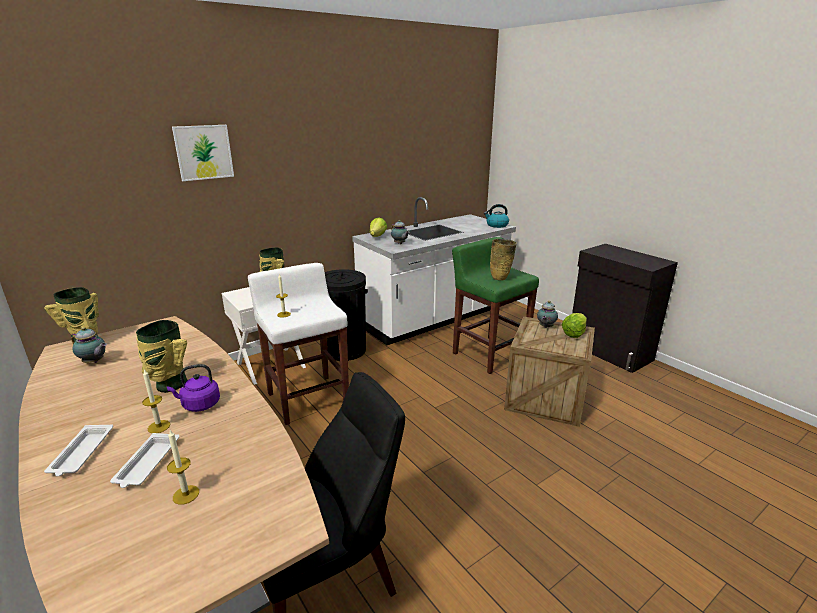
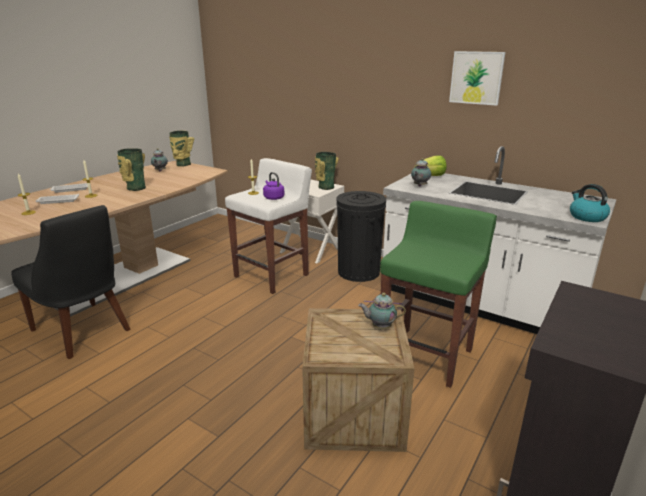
camera: 70 degrees right, 0 degrees up
purple kettle [167,364,220,412] -> purple kettle moved to [263,172,285,200]
picture [172,125,234,181] -> picture moved to [449,51,506,106]
beige vase [490,239,517,281] -> none
lettuce [562,313,587,338] -> none

